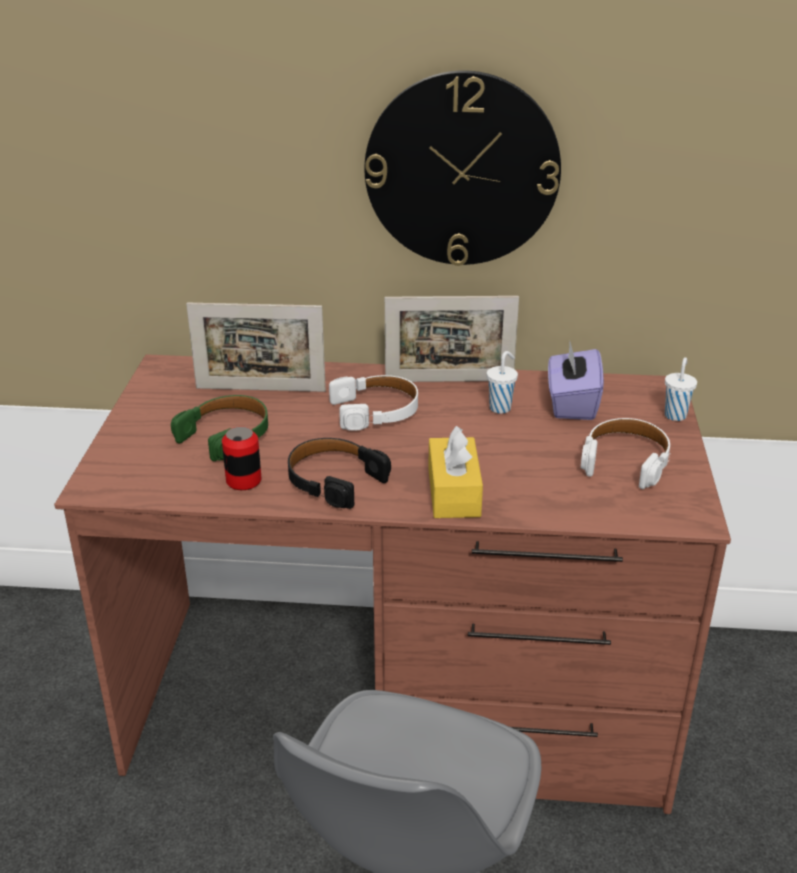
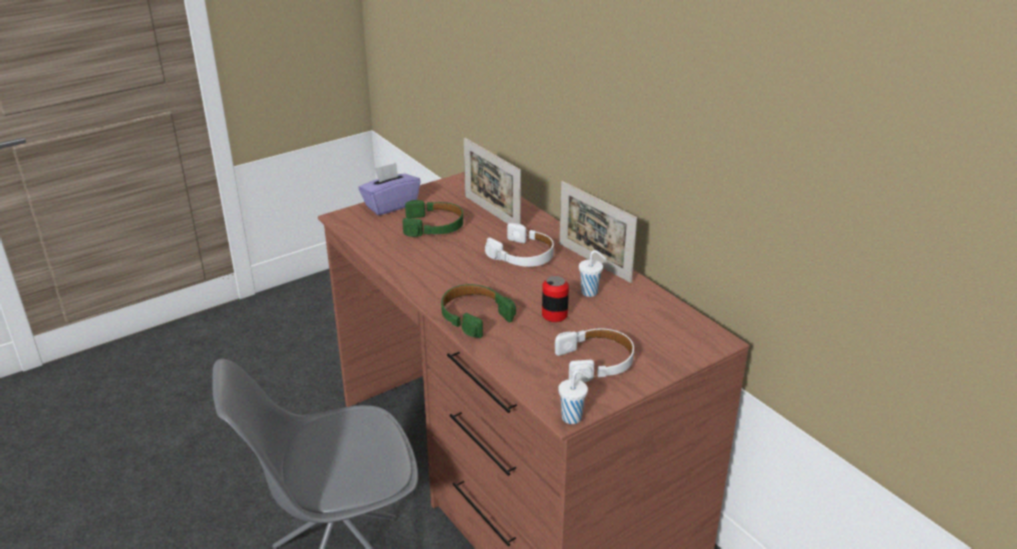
camera: 50 degrees right, 0 degrees up
can [222,427,261,490] -> can moved to [542,276,569,322]
black headphones [288,438,391,509] -> none
wall clock [364,70,561,266] -> none
yellow tissue box [428,426,483,518] -> green headphones [441,284,516,338]
purple tissue box [548,342,604,420] -> purple tissue box moved to [359,163,420,215]
white cup [665,357,697,421] -> white cup moved to [558,370,590,424]

